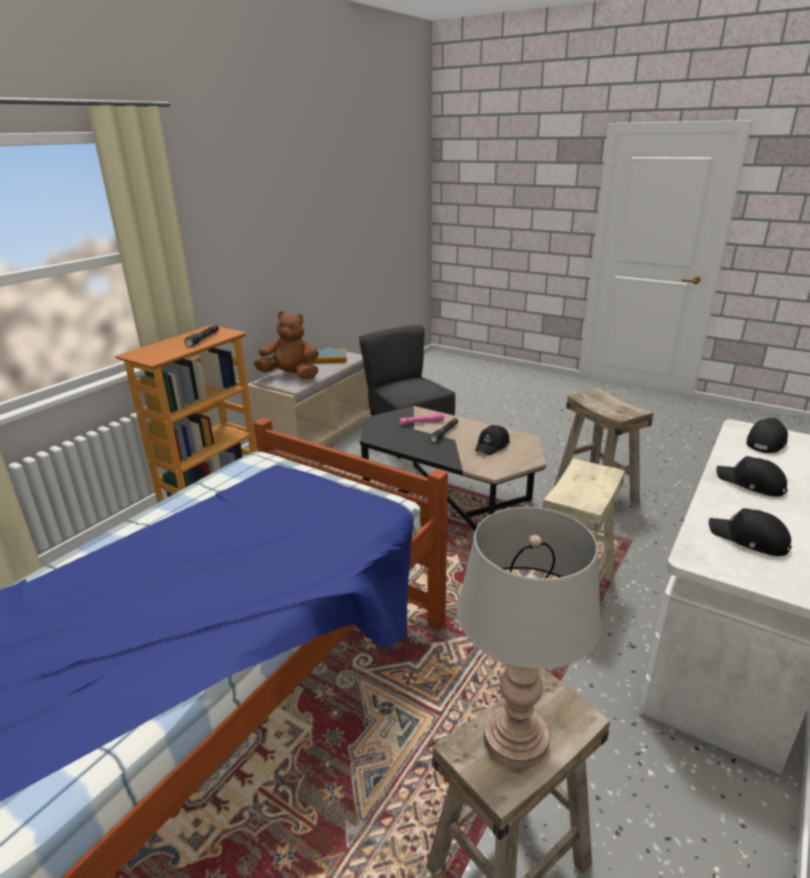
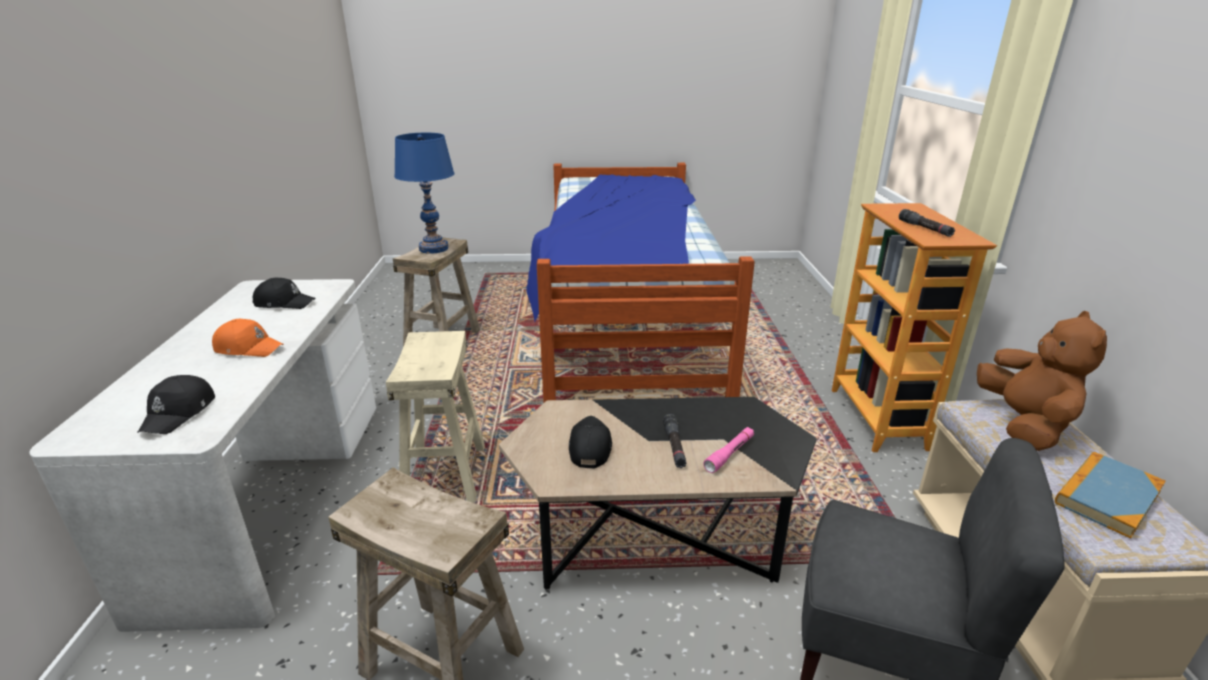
camera: 145 degrees right, 0 degrees up
brown plush toy [254,311,319,379] -> brown plush toy turned 60 degrees counterclockwise [977,311,1107,451]
grey table lamp [457,507,602,769] -> blue table lamp [394,133,455,254]
black cap [716,456,788,497] -> orange cap [212,319,283,357]

